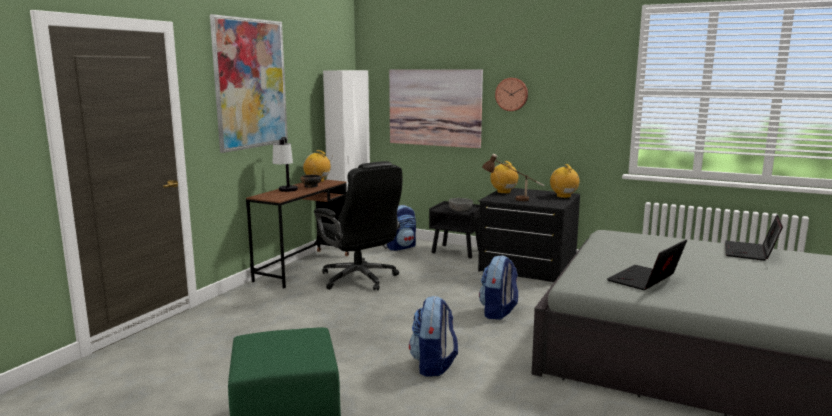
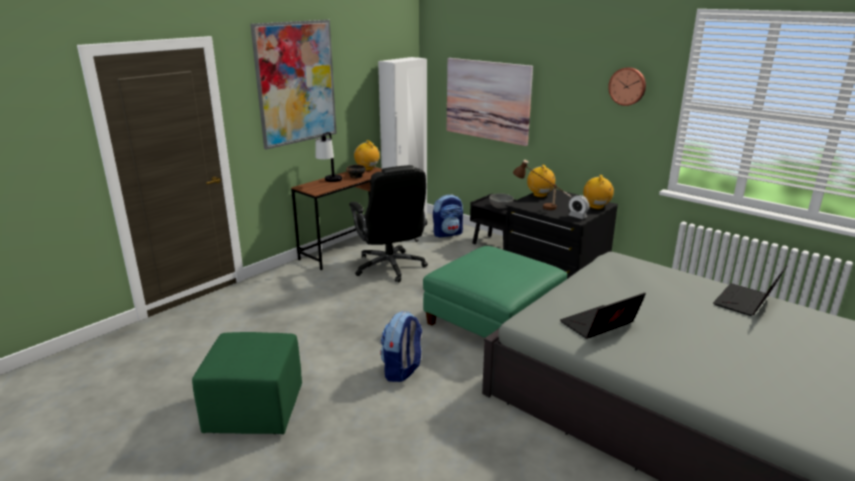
camera: 15 degrees right, 10 degrees up
backpack [479,255,518,320] -> green ottoman [423,246,567,338]
wall clock [495,78,528,111] -> wall clock moved to [608,67,646,106]
none -> alarm clock [569,195,589,219]

